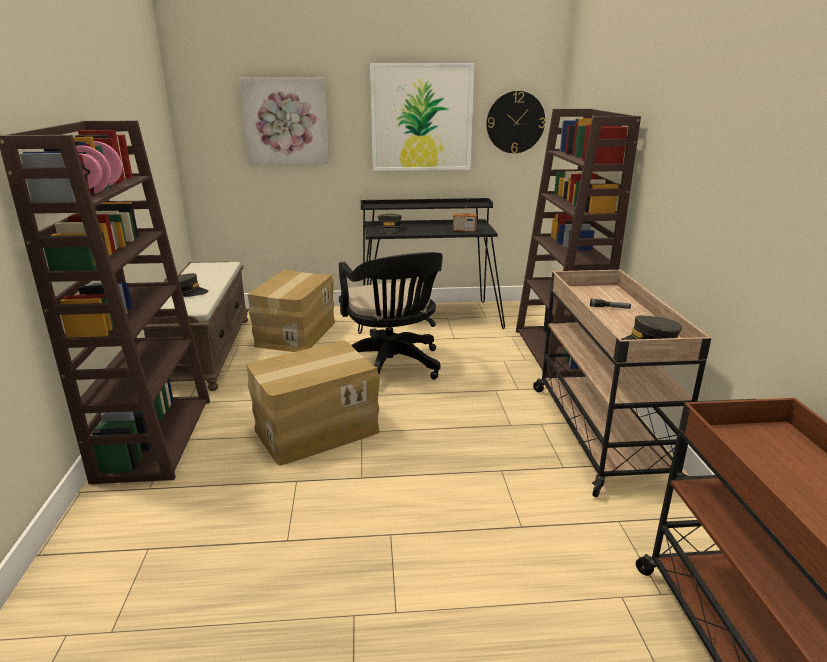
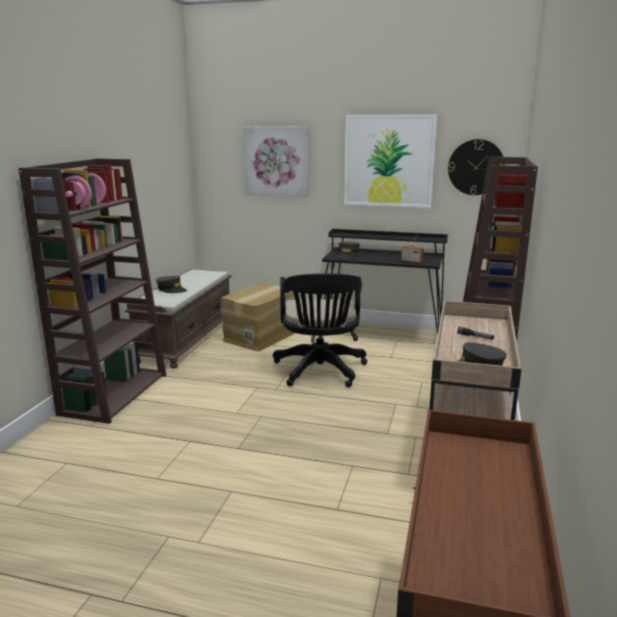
camera: 20 degrees right, 5 degrees down
cardboard box [246,341,380,466] -> none

